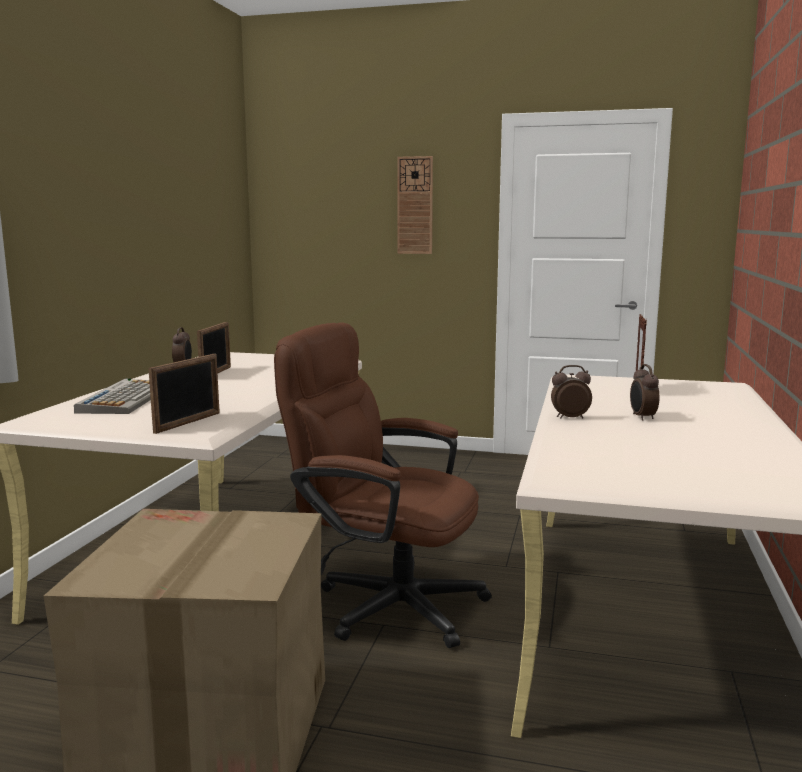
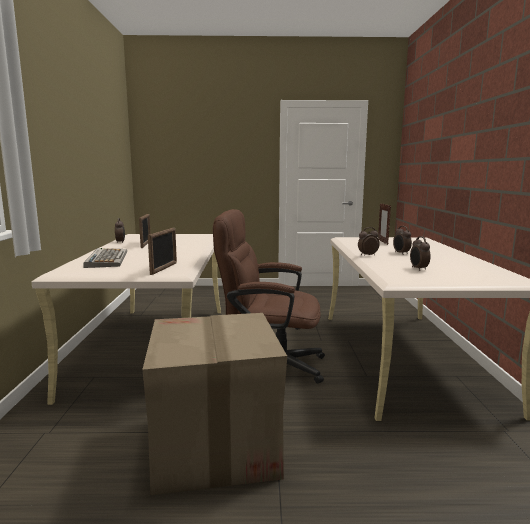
camera: 15 degrees left, 0 degrees up
wall clock [397,156,433,254] -> none
none -> alarm clock [410,236,431,271]

